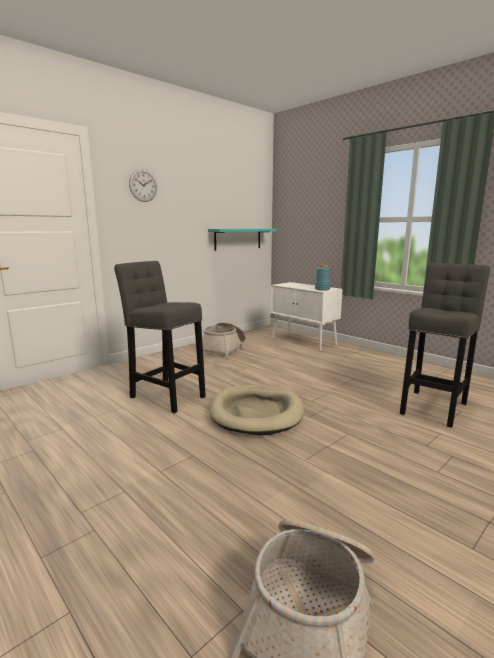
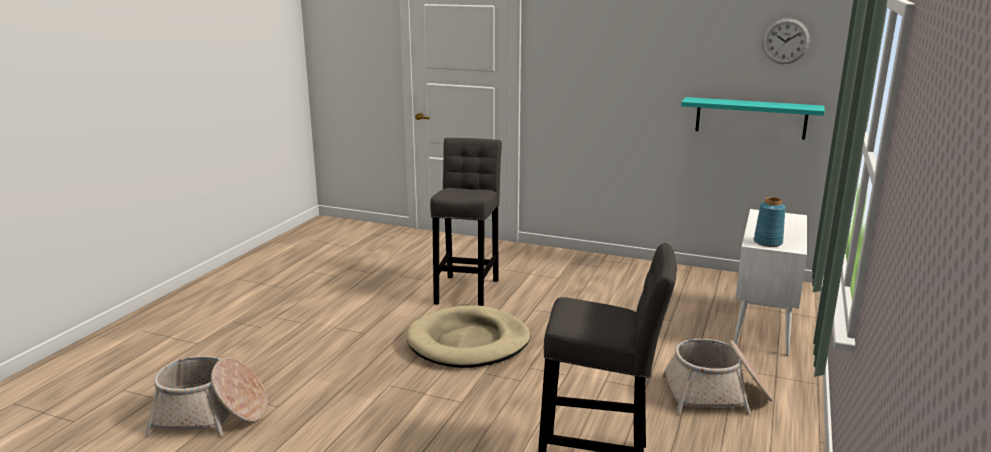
camera: 65 degrees right, 5 degrees up
wall clock [129,169,157,202] -> wall clock moved to [762,18,810,64]
basket [196,322,246,359] -> basket moved to [662,339,773,414]

